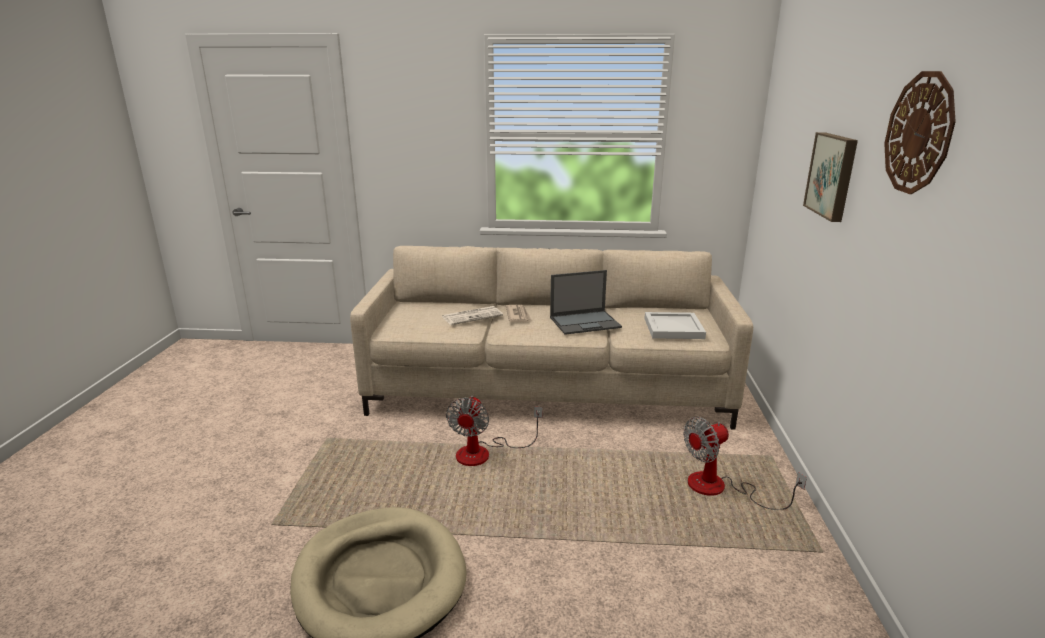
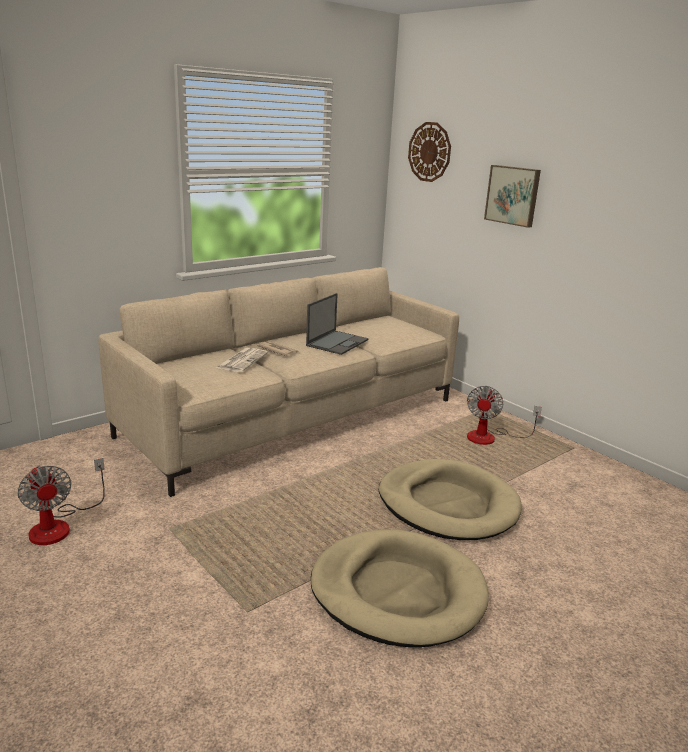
camera: 45 degrees left, 0 degrees up
fan [446,396,543,466] -> fan moved to [17,458,105,545]
white tray [644,312,706,339] -> none
wall clock [884,71,956,194] -> wall clock moved to [408,122,451,182]
none -> beige dog bed [379,459,522,540]

